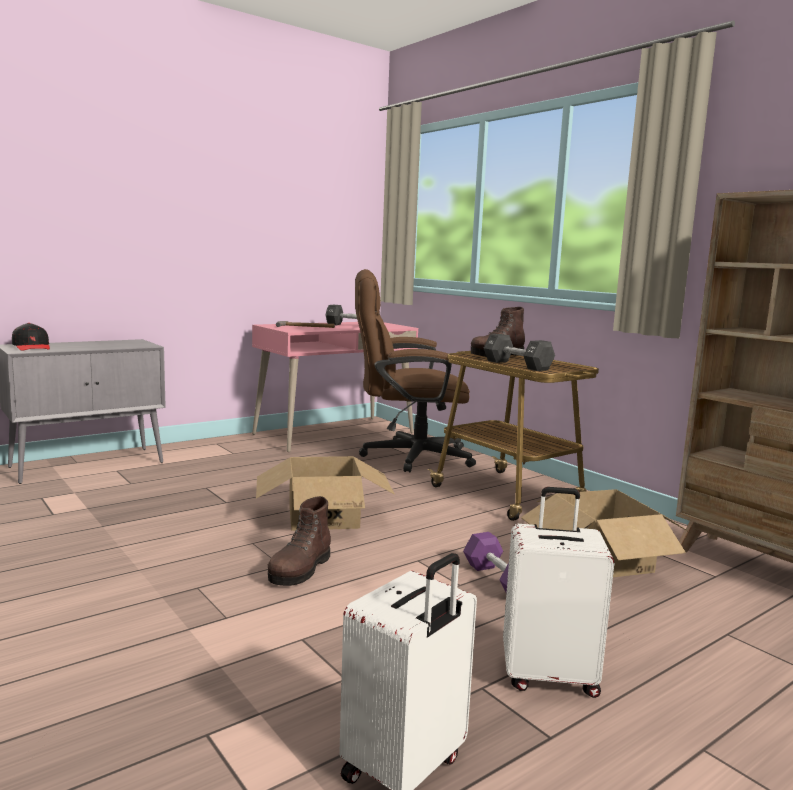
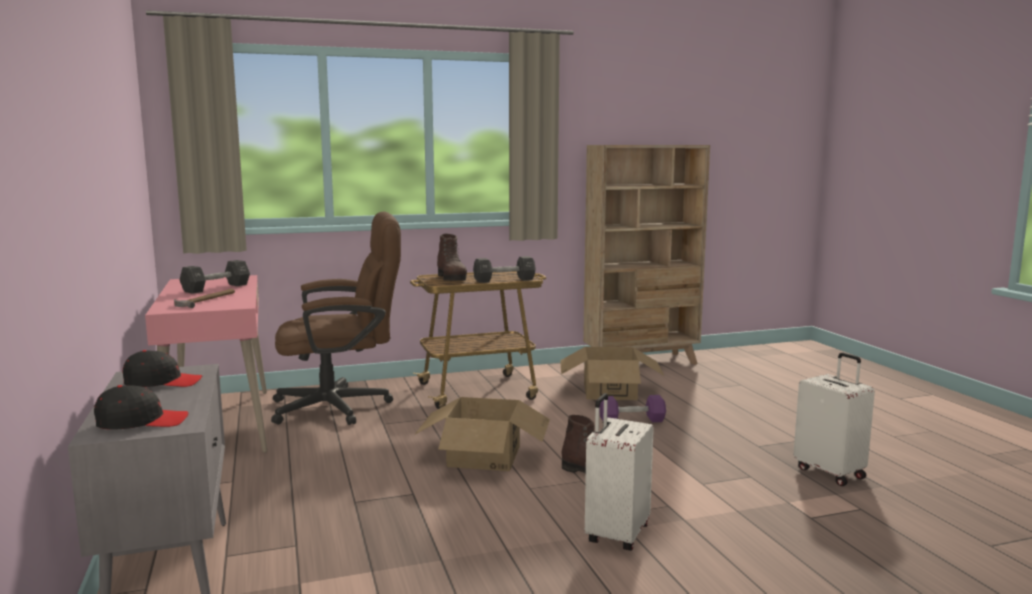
camera: 70 degrees left, 0 degrees up
brown office chair [355,269,476,473] -> brown office chair turned 120 degrees counterclockwise [271,211,401,425]
white suitcase [503,487,615,698] -> white suitcase moved to [585,393,654,551]
none -> black cap [123,350,202,387]

